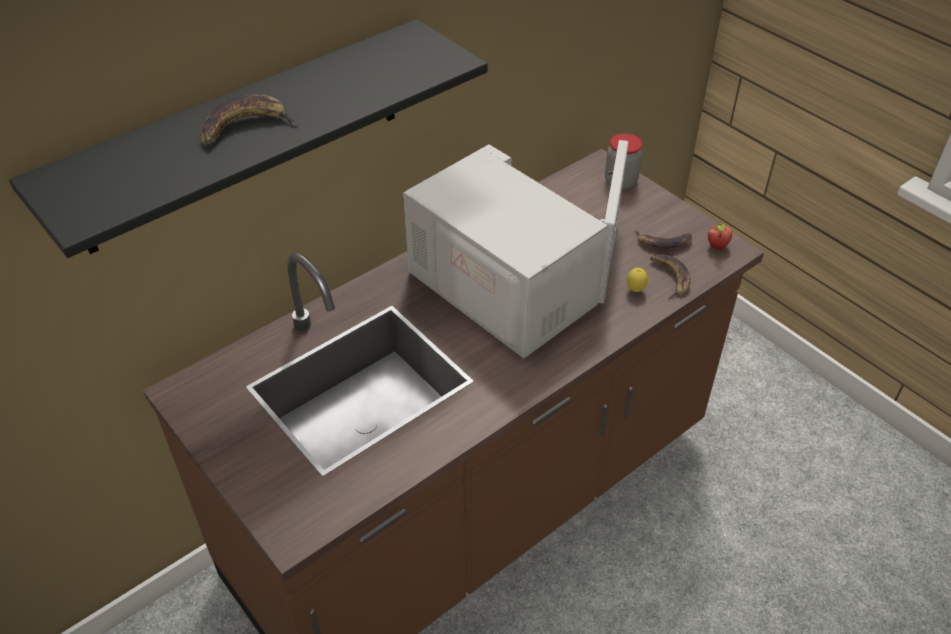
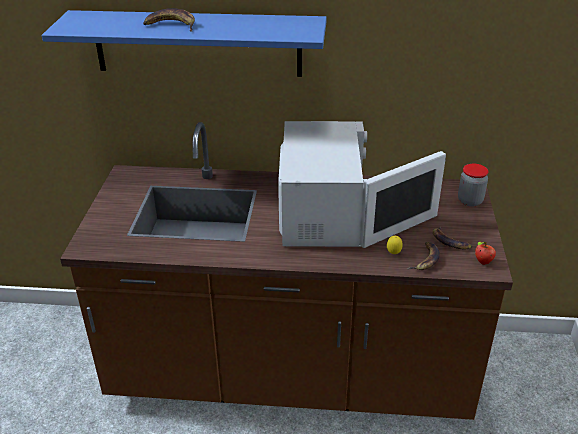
camera: 45 degrees right, 10 degrees down
black shelf [9,19,488,258] -> blue shelf [42,10,327,77]

